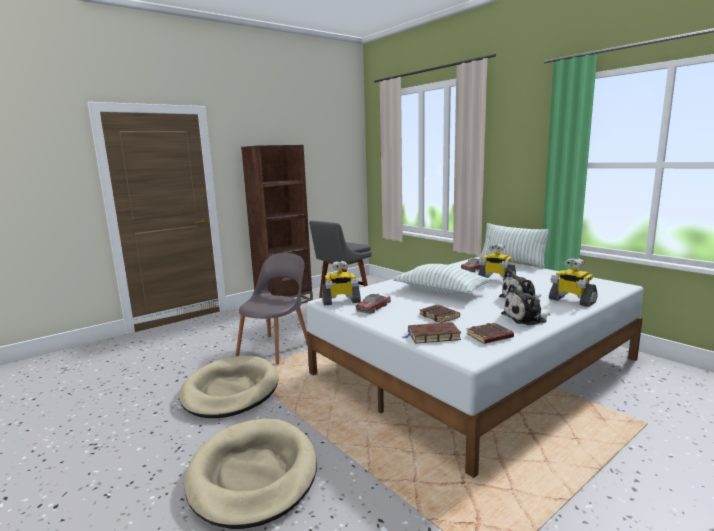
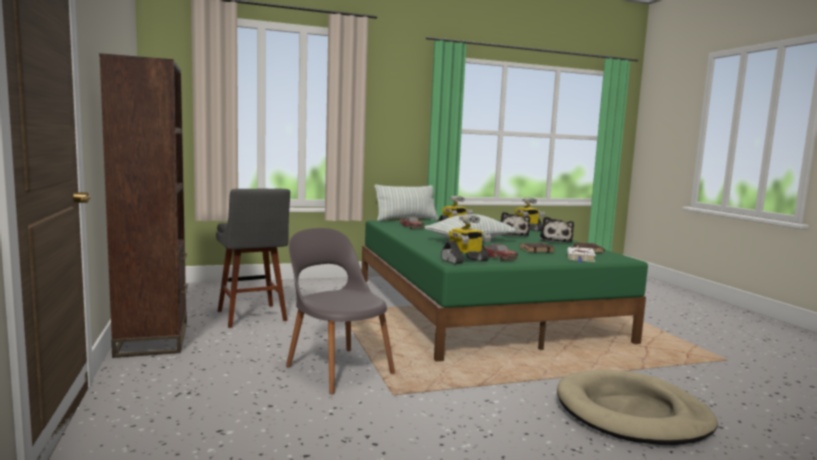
camera: 70 degrees left, 5 degrees down
beige dog bed [179,356,279,418] -> none
white bed [306,257,644,478] -> green bed [362,220,648,362]
toy robot [322,261,361,305] -> toy robot turned 45 degrees clockwise [441,214,491,264]
brown book [403,322,461,343] -> white book [567,247,596,263]

